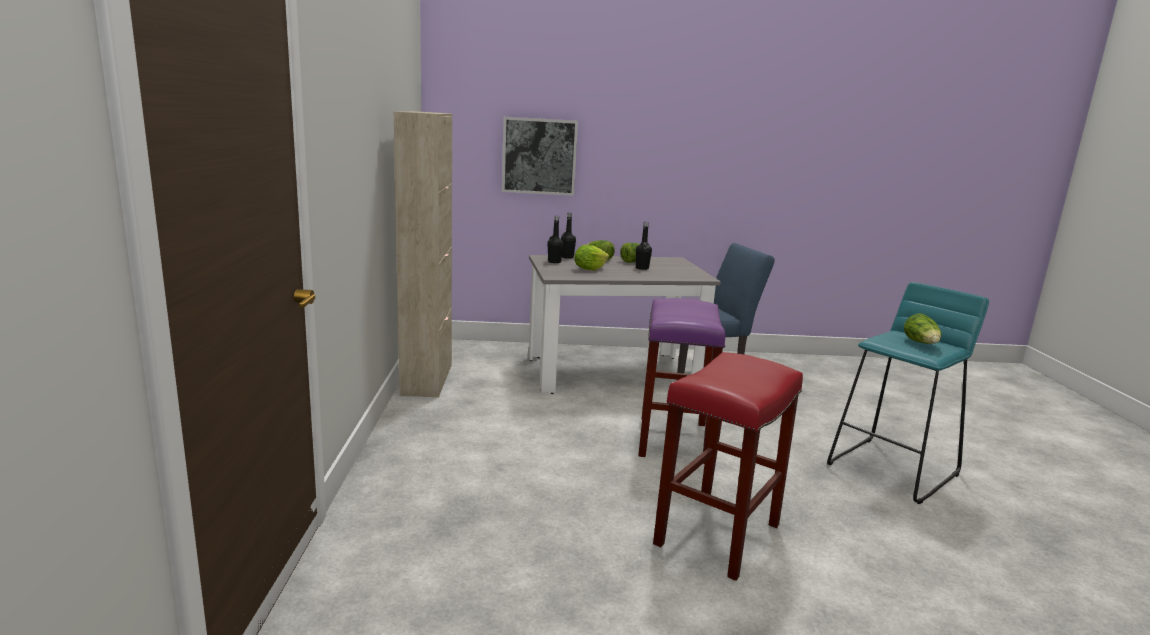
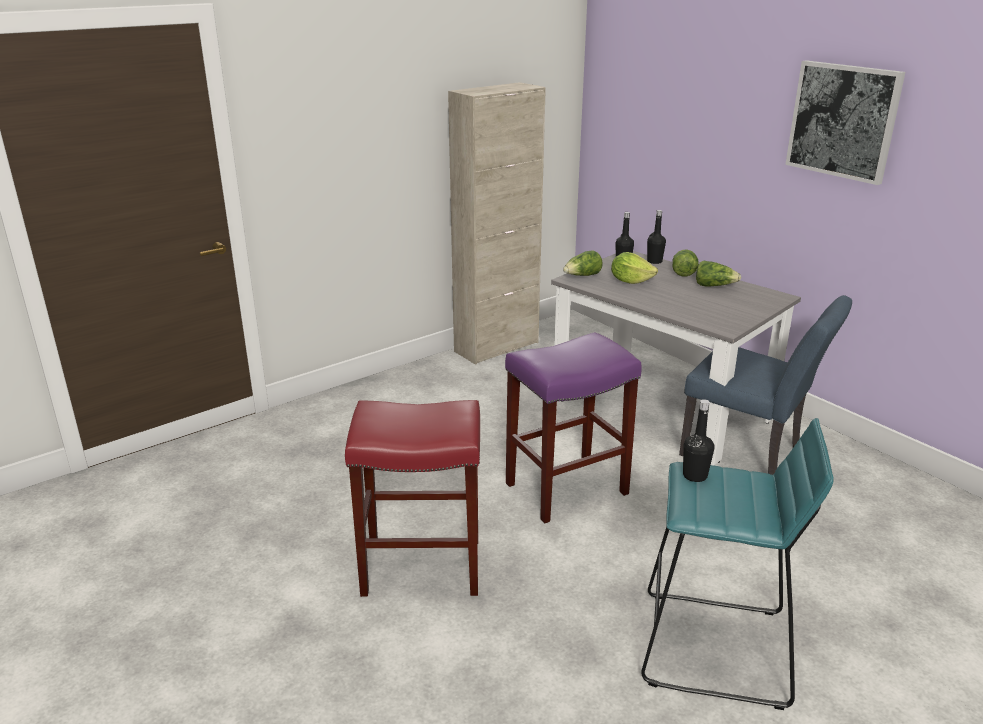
camera: 55 degrees right, 10 degrees up
picture [502,117,578,196] -> picture moved to [785,60,905,185]
black bottle [636,222,652,270] -> black bottle moved to [683,399,714,482]
lettuce [904,313,941,344] -> lettuce moved to [563,250,603,276]

